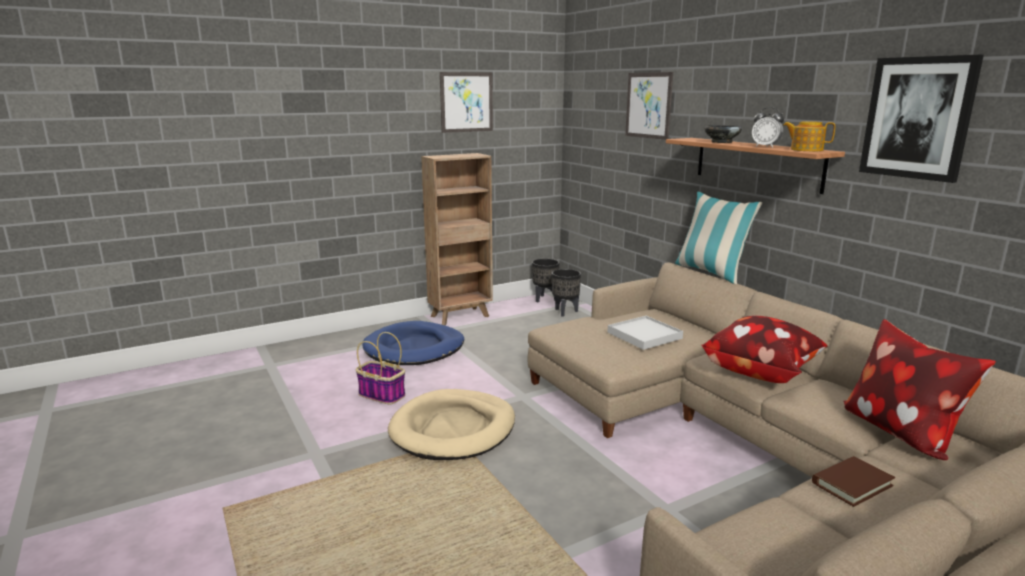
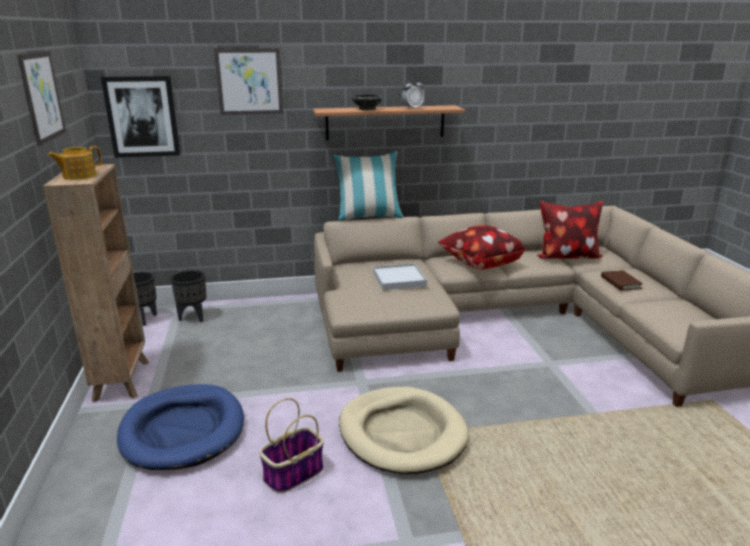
camera: 70 degrees left, 5 degrees up
teapot [783,121,835,152] -> teapot moved to [48,146,102,180]
picture [859,55,984,183] -> picture moved to [101,76,180,158]

